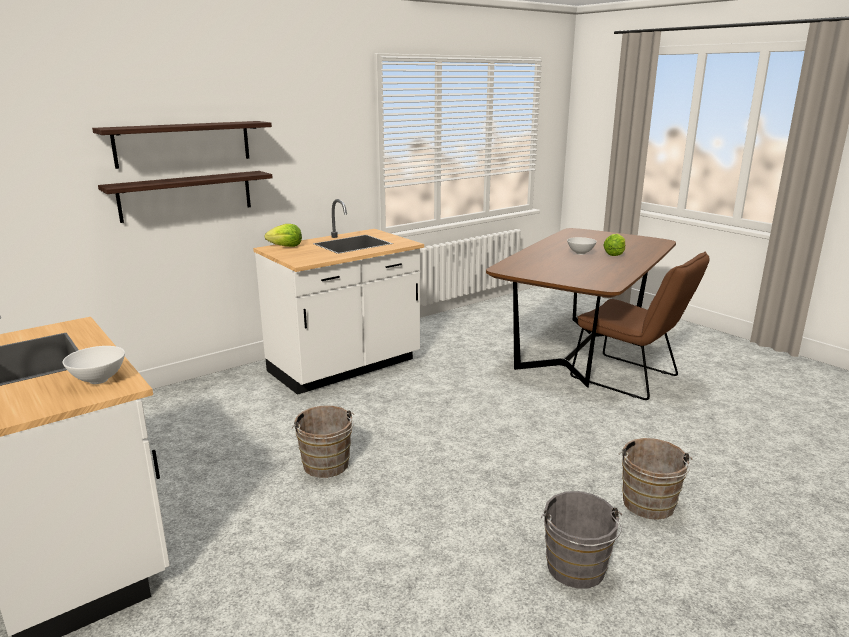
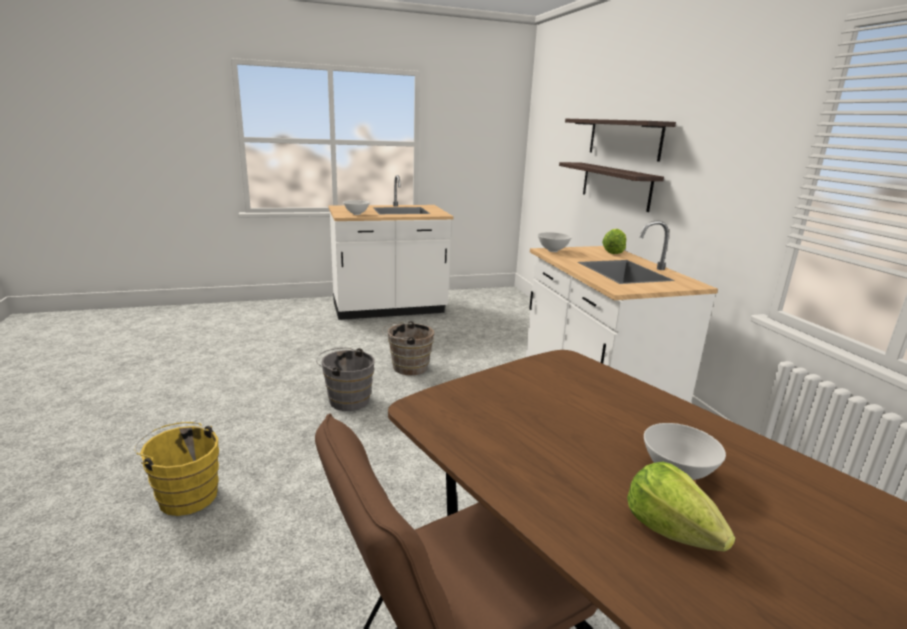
camera: 110 degrees right, 0 degrees up
grey bucket [541,491,622,589] -> grey bucket moved to [316,348,375,411]
brown bucket [619,438,693,520] -> yellow bucket [135,422,219,516]
none -> white bowl [538,232,572,252]

